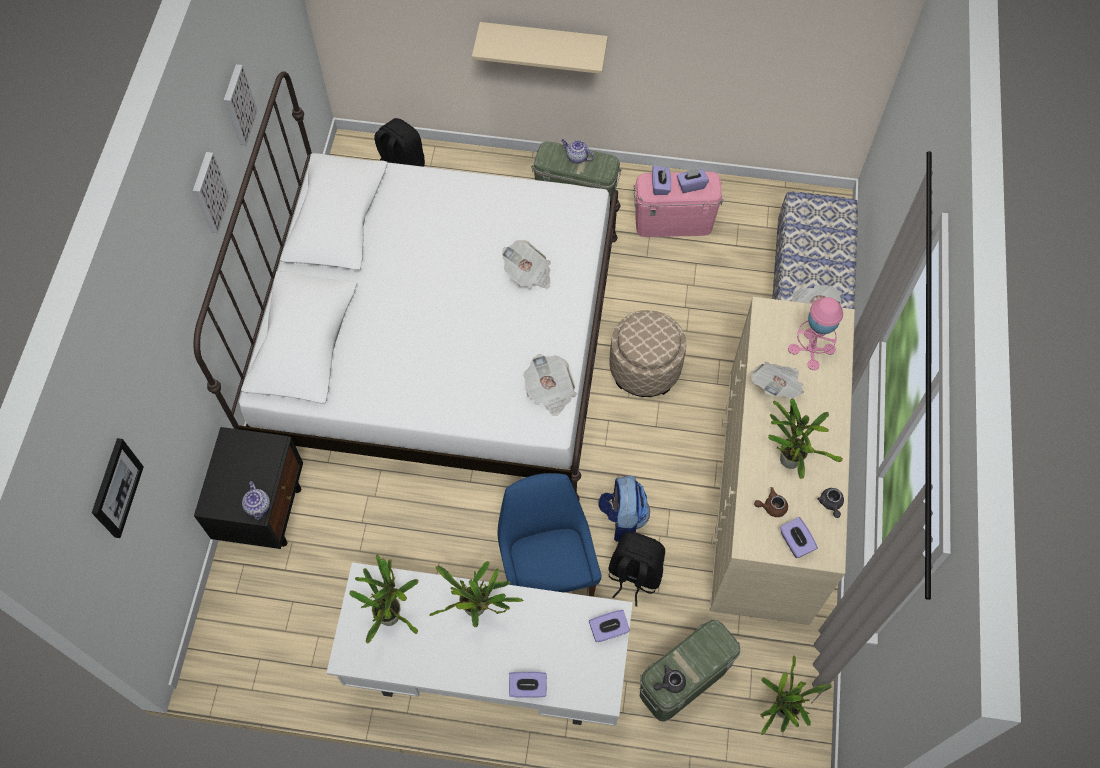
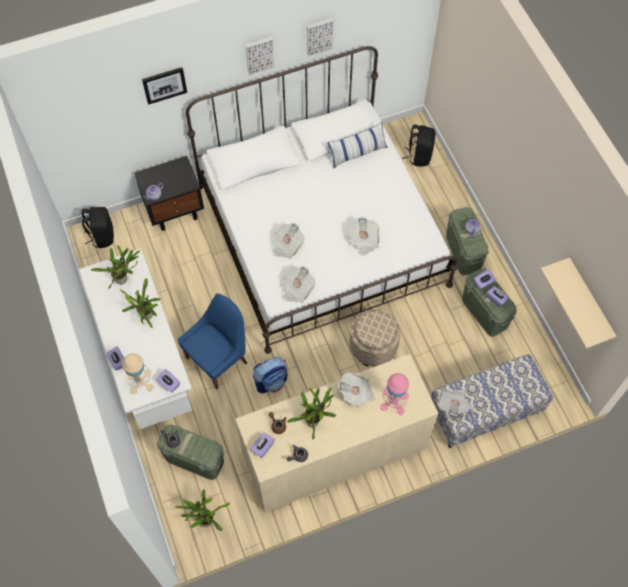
camera: 60 degrees right, 0 degrees up
picture [92,438,144,538] -> picture moved to [142,67,187,105]
beige shelf [472,22,608,74] -> beige shelf moved to [540,258,616,349]
black backpack [608,532,665,606] -> black backpack moved to [82,207,114,248]
pink storage box [633,172,724,237] -> green storage box [462,268,517,337]
none -> beige table lamp [122,354,154,394]
none -> newspaper [273,223,304,259]
none -> pillow [327,122,387,168]

